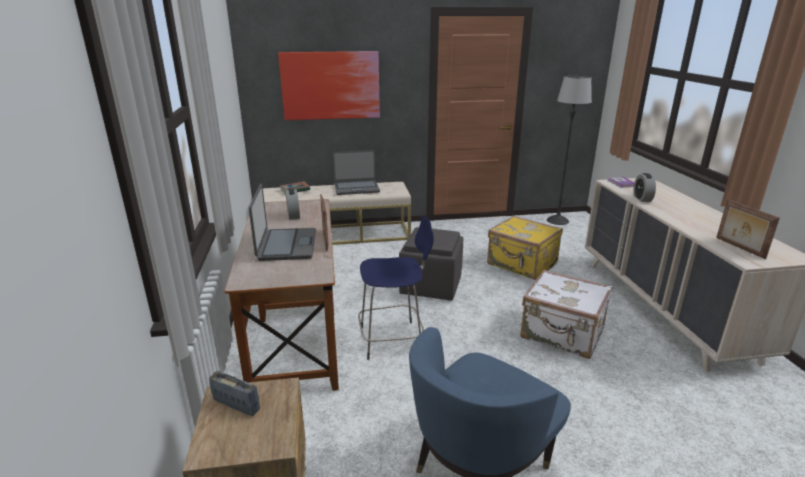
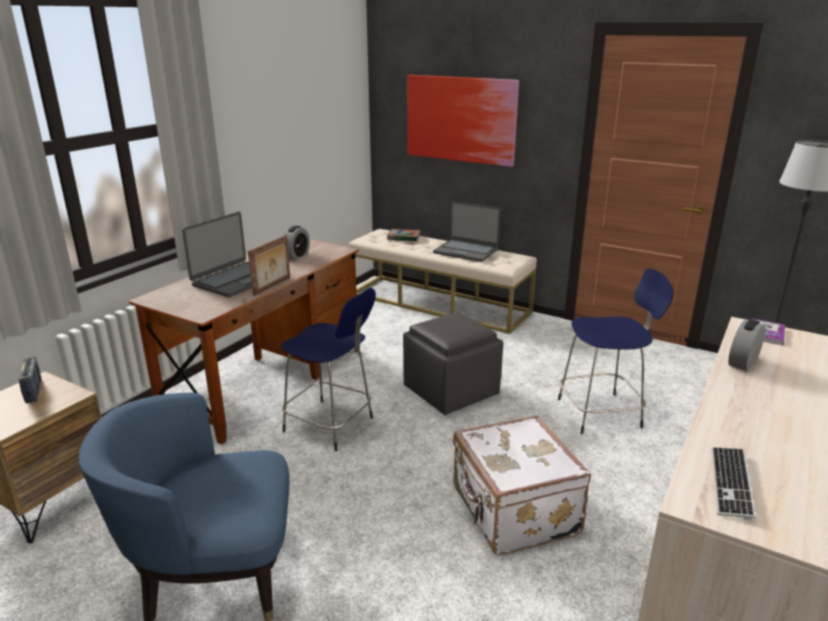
camera: 40 degrees right, 0 degrees up
yellow suitcase [487,215,563,280] -> blue stool [558,269,673,434]
picture frame [716,199,780,259] -> keyboard [711,447,756,520]

